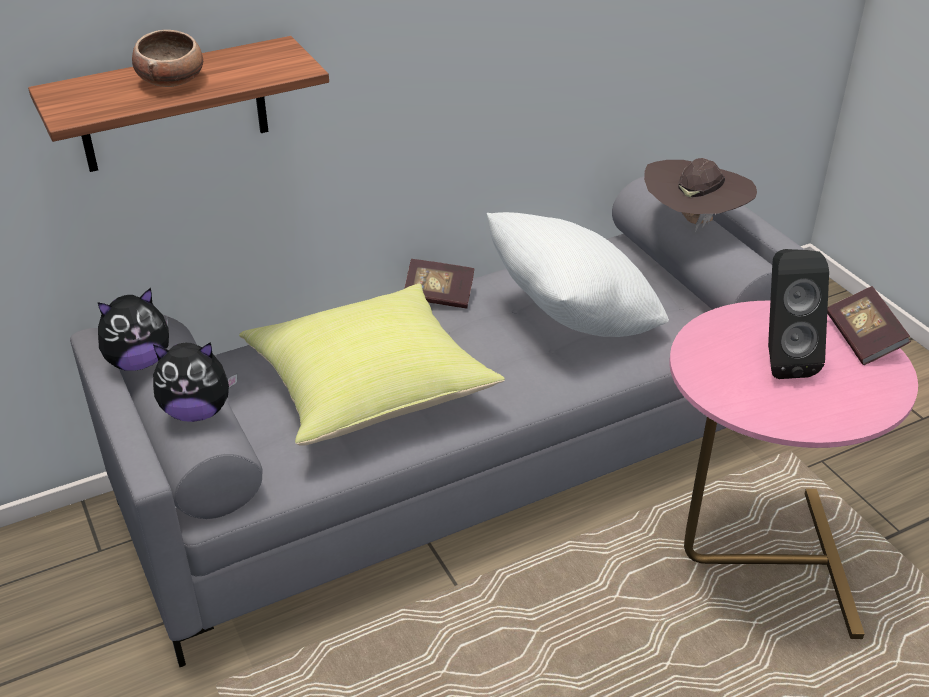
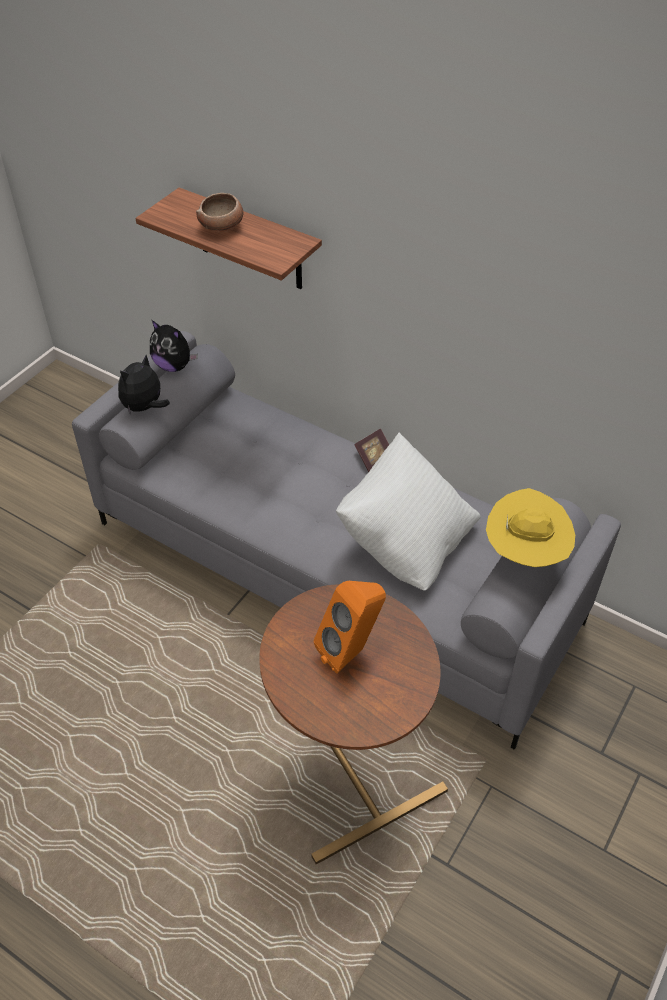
camera: 60 degrees right, 10 degrees up
plush toy [153,342,238,422] -> plush toy turned 75 degrees clockwise [118,355,170,415]
yellow pillow [239,284,505,446] -> none
brown hat [644,158,757,232] -> yellow hat [486,488,575,567]
pink side table [669,301,918,639] -> brown side table [259,584,448,864]
black speaker [768,249,829,379] -> orange speaker [314,581,386,674]
book [827,286,911,365] -> none

